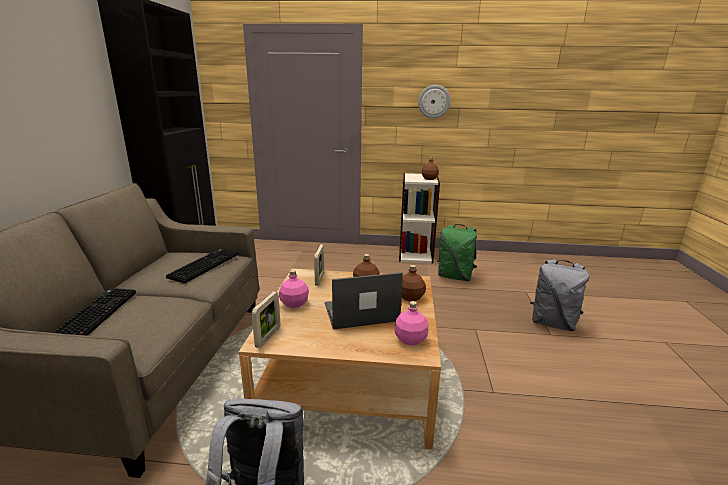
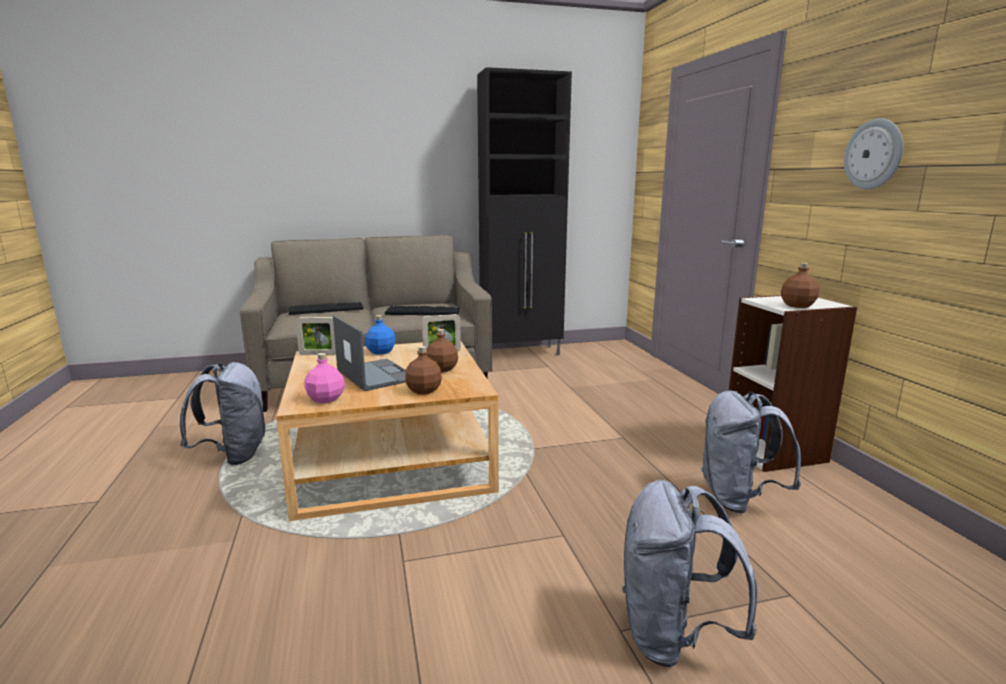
camera: 70 degrees right, 5 degrees down
pink bottle [279,270,309,308] -> blue bottle [365,315,396,355]
green backpack [437,224,477,281] -> grey backpack [701,390,801,513]

